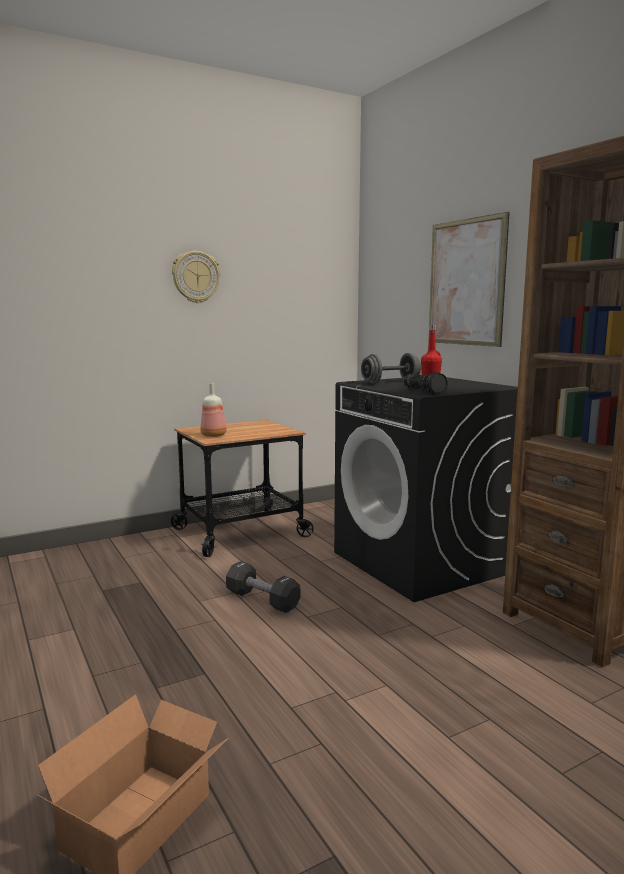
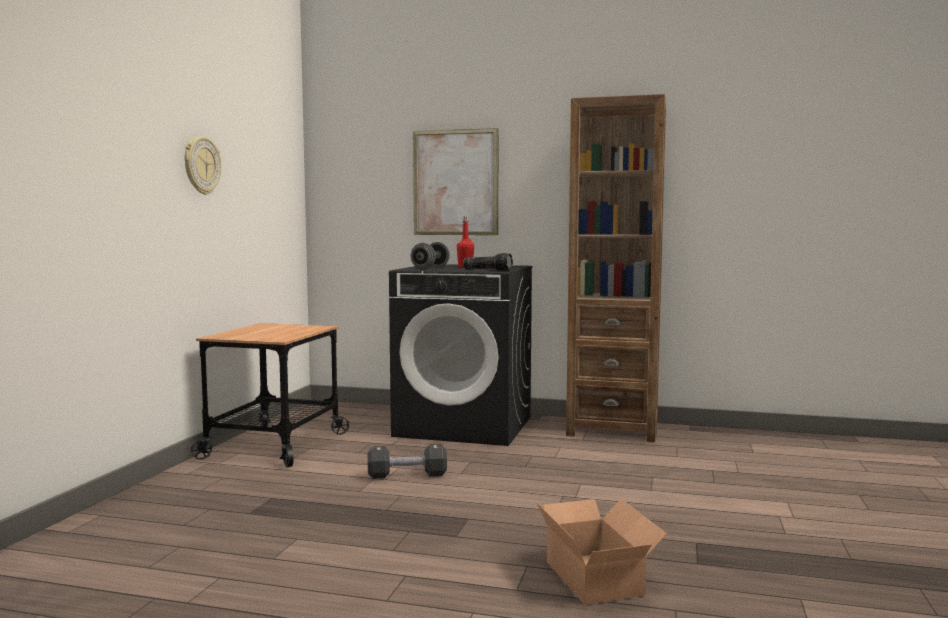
camera: 45 degrees left, 5 degrees down
bottle [200,383,226,437] -> none

